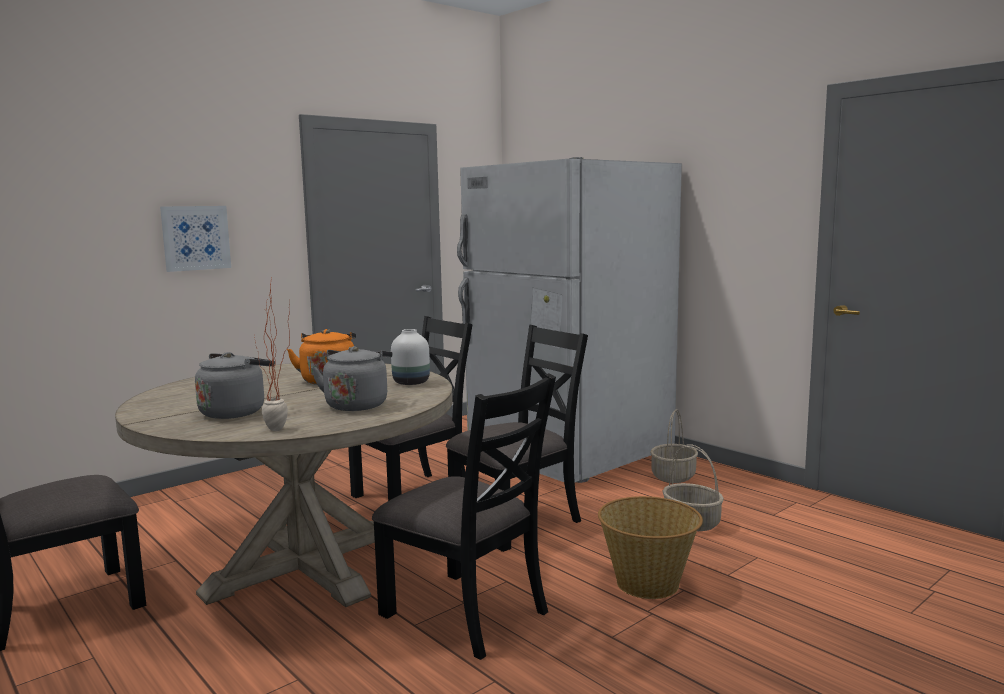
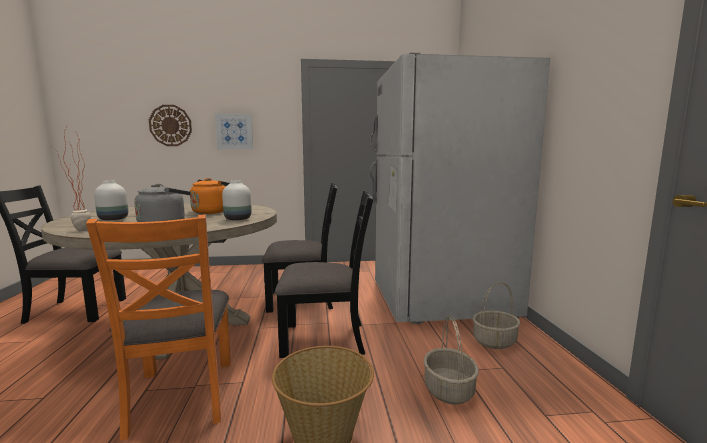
camera: 35 degrees right, 0 degrees up
grey kettle [195,352,275,419] -> white vase [94,181,128,220]
black chair [372,373,556,660] -> orange chair [86,214,231,441]
none -> wall clock [149,105,192,146]

